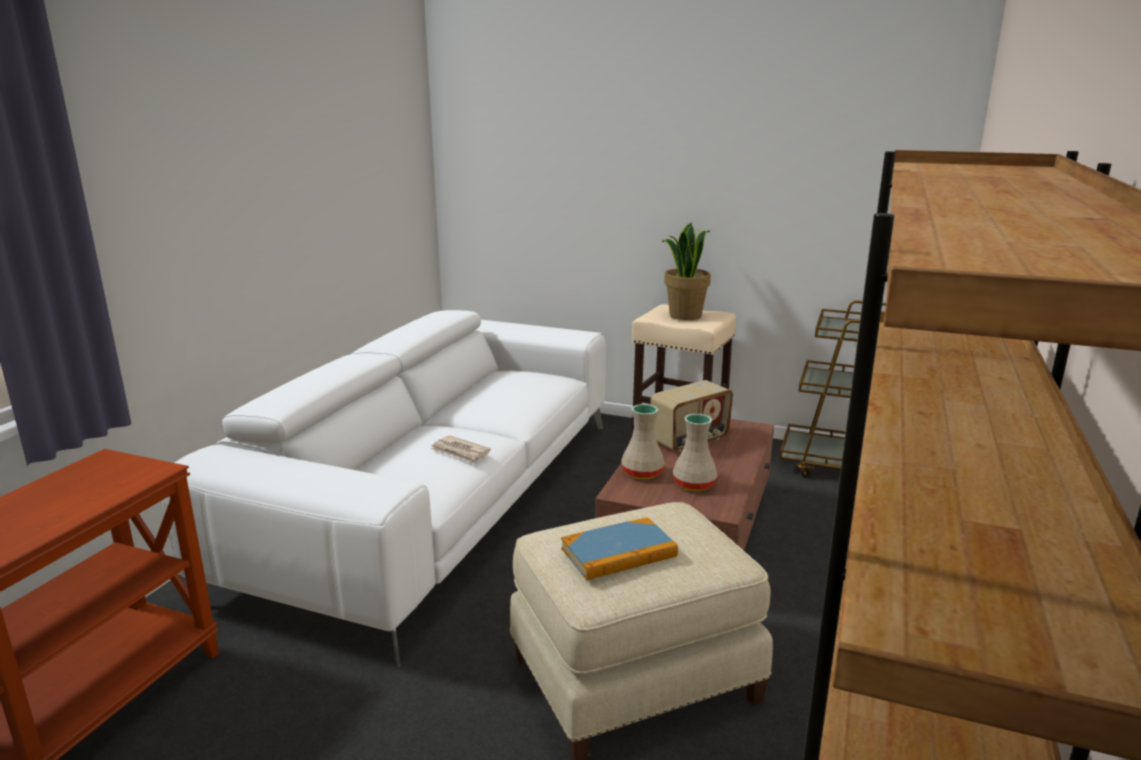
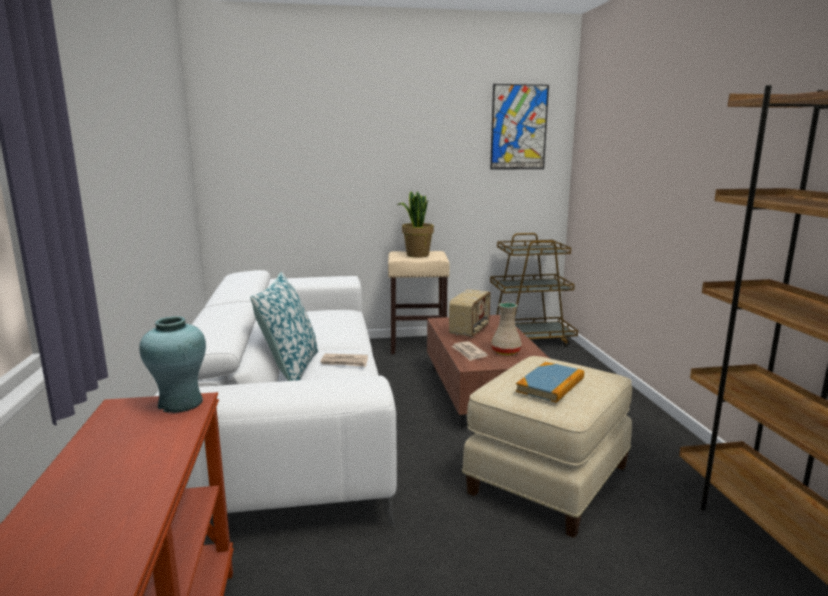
camera: 30 degrees left, 5 degrees down
beige vase [621,404,665,479] -> newspaper [451,341,488,361]
none -> turquoise vase [139,316,206,413]
none -> pillow [250,272,318,381]
none -> picture [490,84,549,170]

